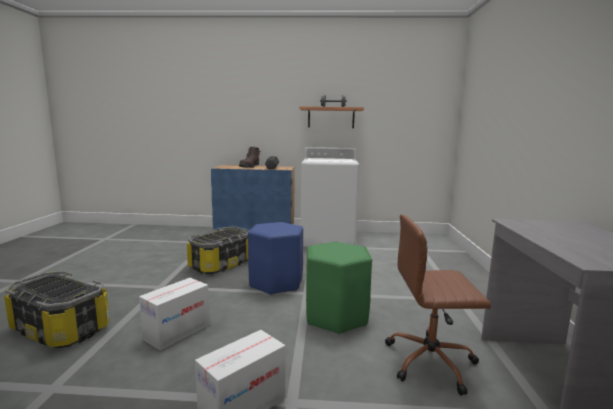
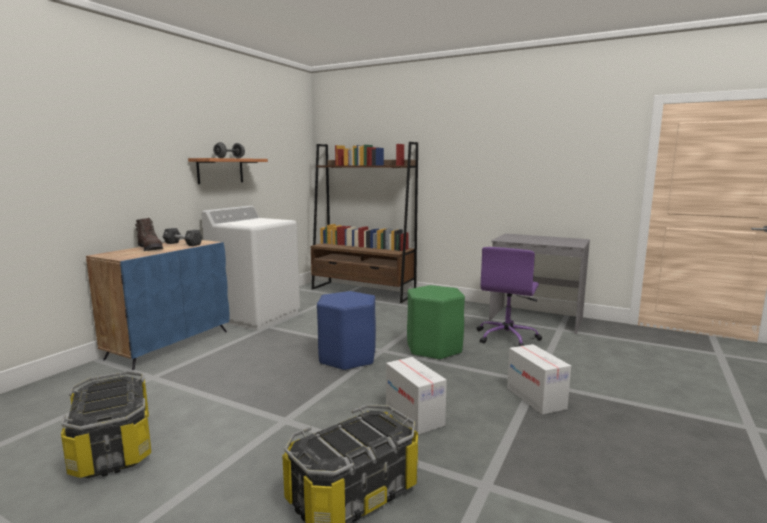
camera: 65 degrees left, 0 degrees up
storage box [187,227,249,274] -> storage box moved to [61,371,151,478]
brown office chair [385,215,491,396] -> purple office chair [477,247,542,346]
none -> brown bookcase [311,142,418,303]

